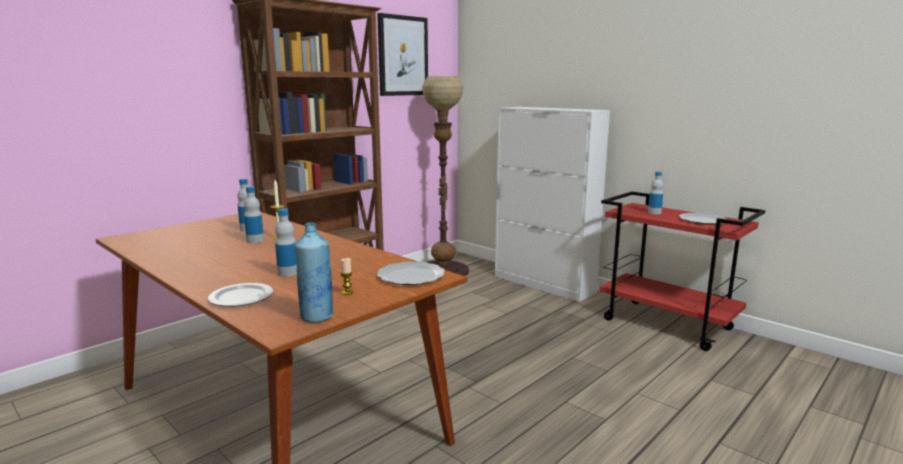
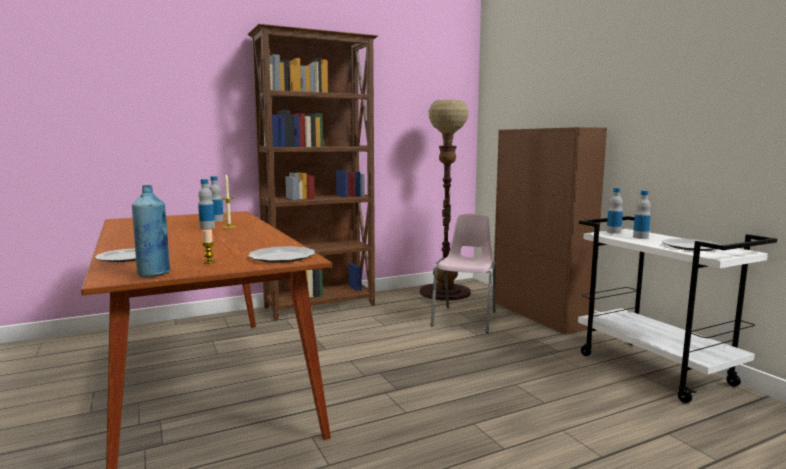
camera: 20 degrees right, 5 degrees down
bottle [275,208,297,277] -> bottle moved to [607,188,623,234]
picture [377,13,428,96] -> none
white cabinet [495,107,610,302] -> brown cabinet [494,127,607,335]
red cart [599,191,766,351] -> white cart [578,216,777,403]
none -> pink chair [430,213,496,333]

